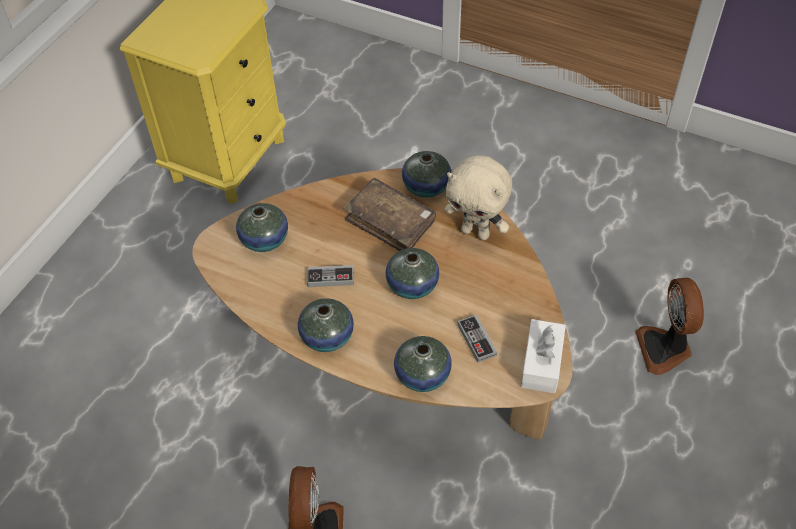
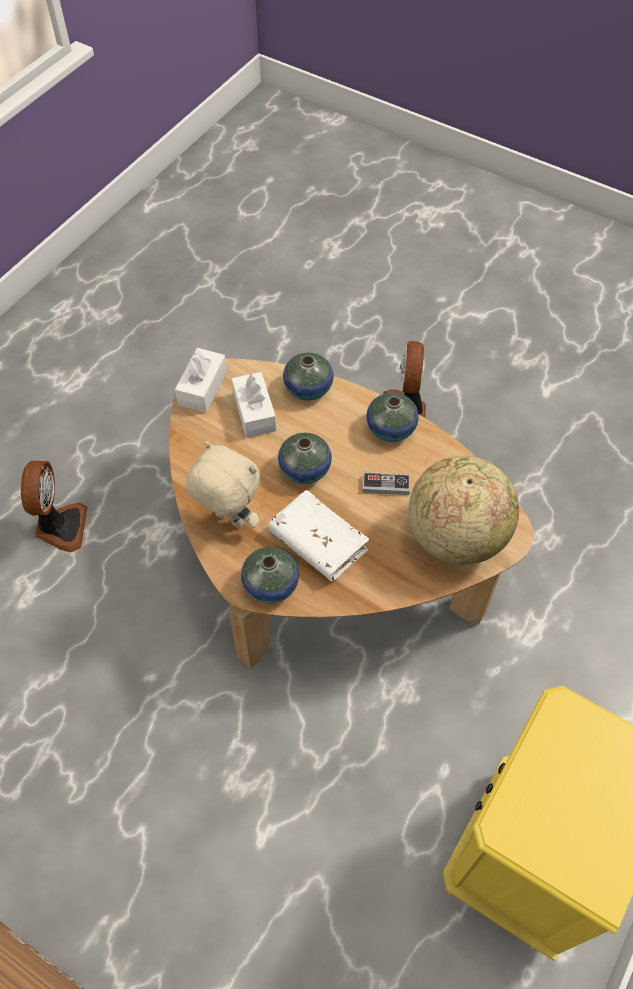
camera: 175 degrees left, 5 degrees up
vase [236,203,288,252] -> globe [409,456,519,565]
brown book [344,178,436,251] -> white book [269,490,370,581]
game controller [458,314,497,363] -> white tissue box [232,372,276,438]

